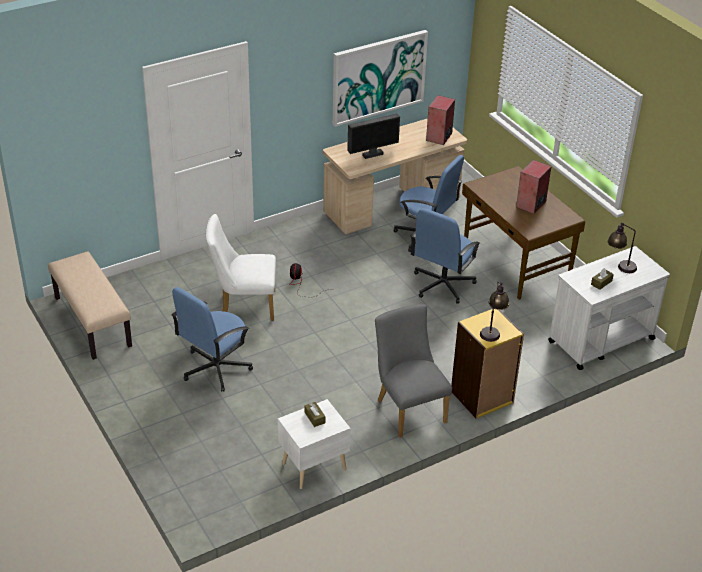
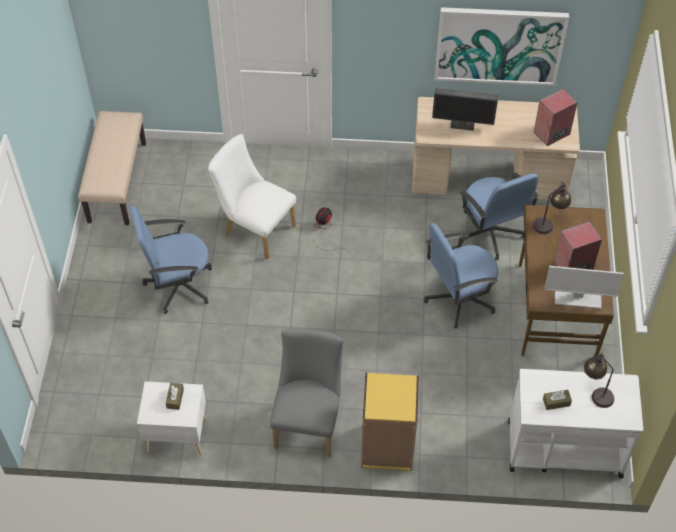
camera: 35 degrees right, 15 degrees up
table lamp [480,282,509,342] -> table lamp moved to [533,182,571,234]
none -> monitor [544,266,624,309]

